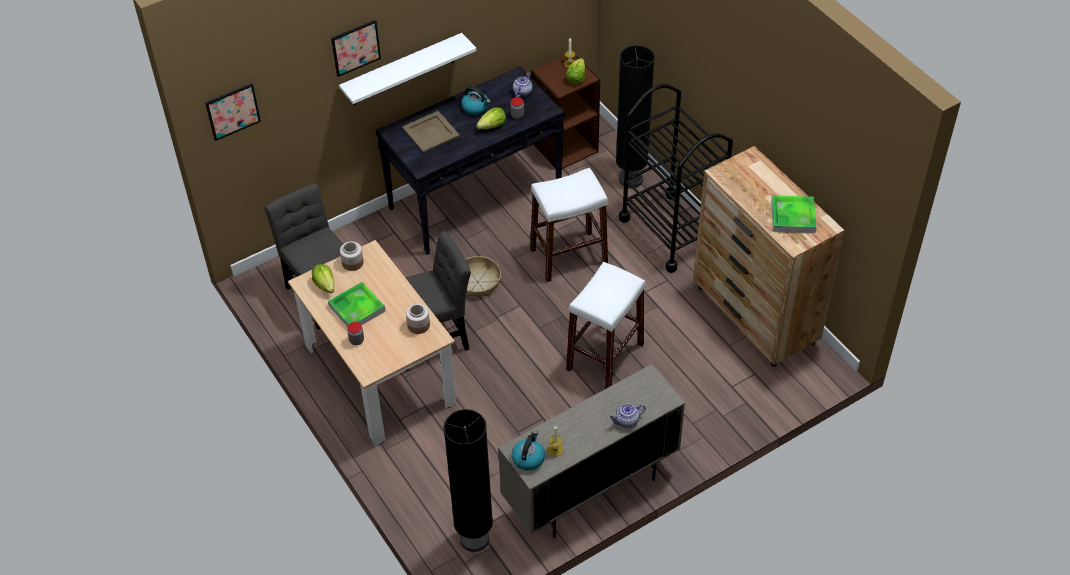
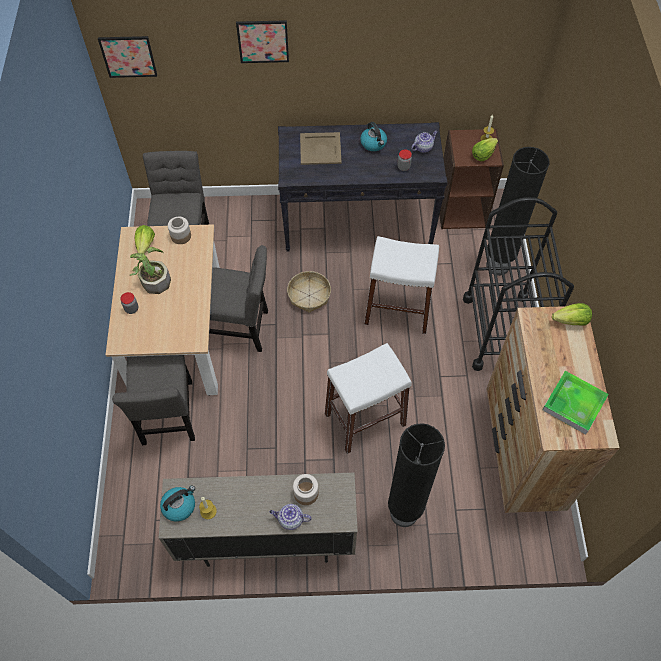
camera: 30 degrees right, 10 degrees up
tray [328,282,386,327] -> potted plant [130,247,171,294]
white shelf [339,33,477,105] -> none
jar [406,304,430,334] -> jar moved to [293,474,319,505]
black floor lamp [443,409,493,552] -> black floor lamp moved to [388,423,445,527]
lettuce [476,108,506,129] -> lettuce moved to [552,303,592,326]
none -> grey chair [112,355,195,445]

